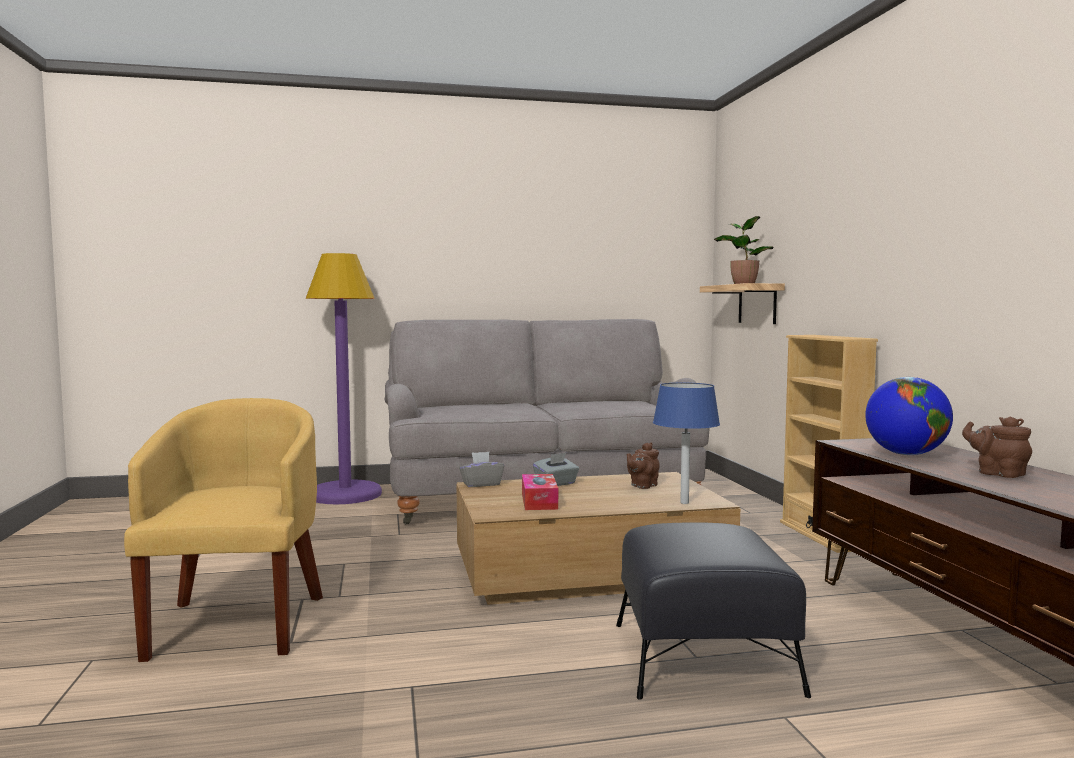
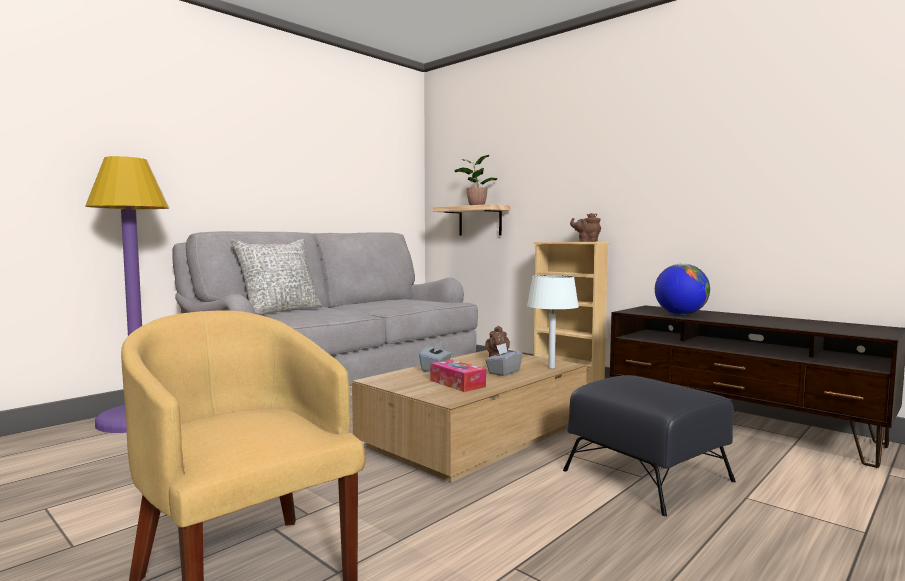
camera: 35 degrees left, 0 degrees up
grey tissue box [459,452,504,487] -> grey tissue box moved to [485,343,523,376]
blue table lamp [653,383,720,504] -> white table lamp [527,275,579,369]
brown teapot [962,416,1032,478] -> brown teapot moved to [570,213,601,242]
none -> grey pillow [230,239,322,315]

